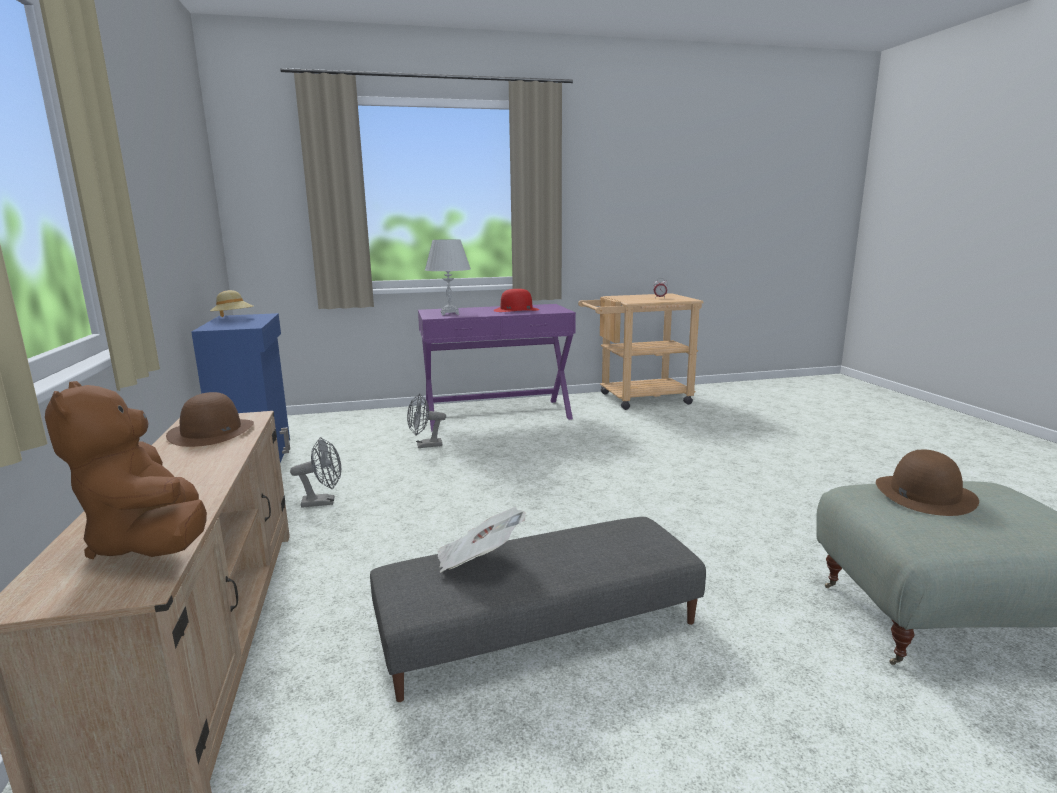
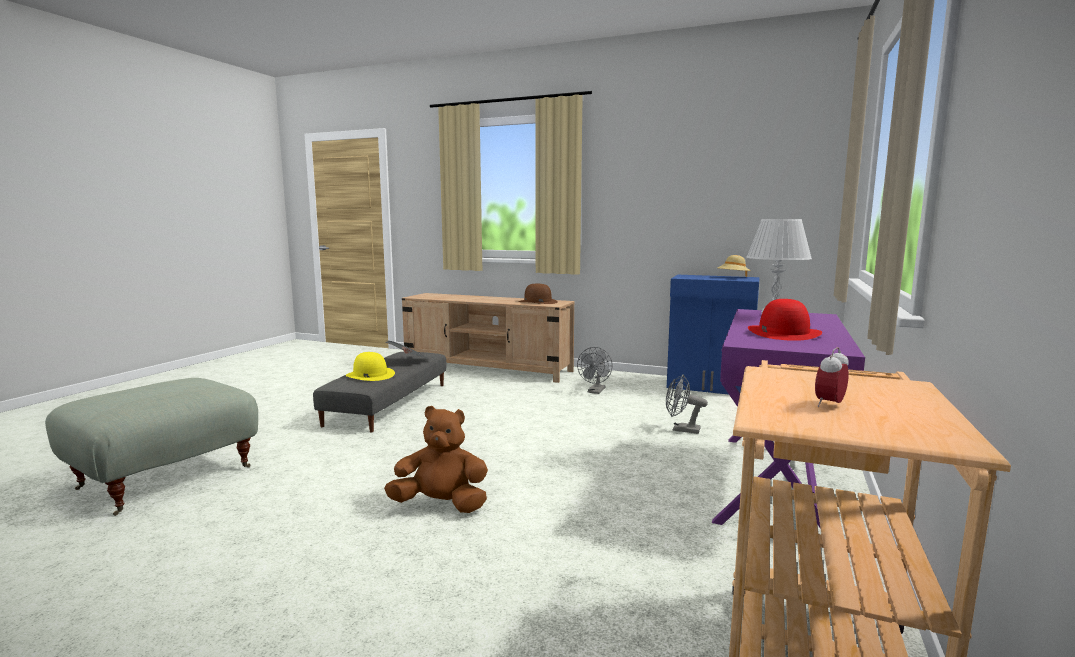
camera: 125 degrees right, 5 degrees down
brown plush toy [45,381,207,559] -> brown plush toy moved to [384,406,488,513]
grey fan [407,394,446,448] -> grey fan turned 90 degrees counterclockwise [666,374,708,434]
brown hat [876,449,979,516] -> none
none -> yellow hat [346,352,395,381]

